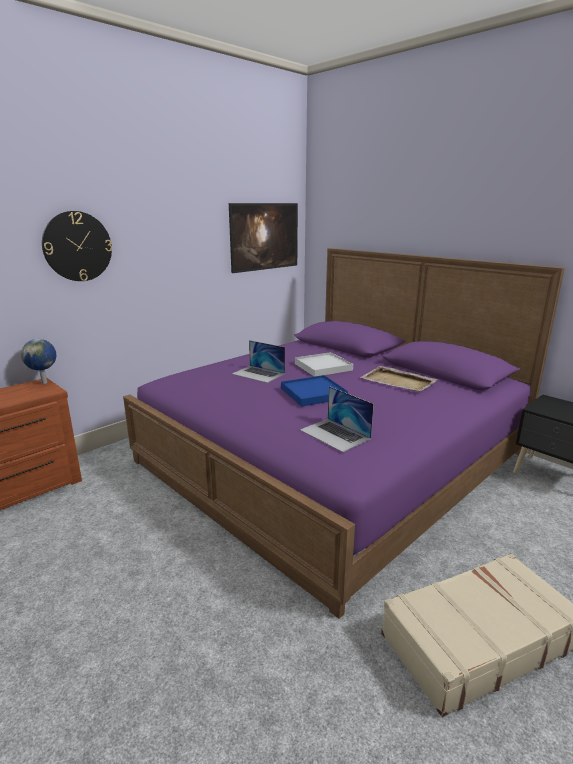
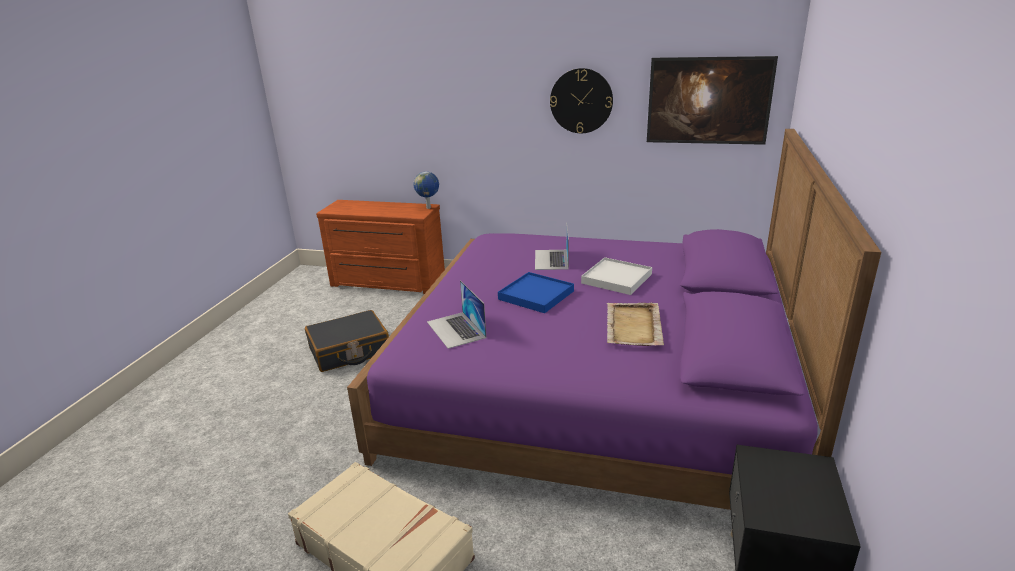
camera: 60 degrees right, 5 degrees up
wall clock [42,211,112,281] -> wall clock moved to [550,68,613,133]
laptop [300,386,374,452] -> laptop turned 45 degrees counterclockwise [427,280,486,349]
none -> black suitcase [305,310,389,372]

